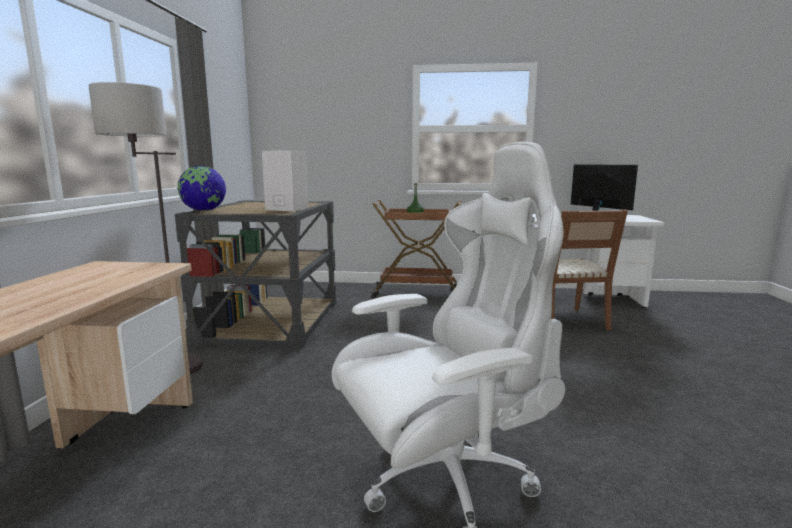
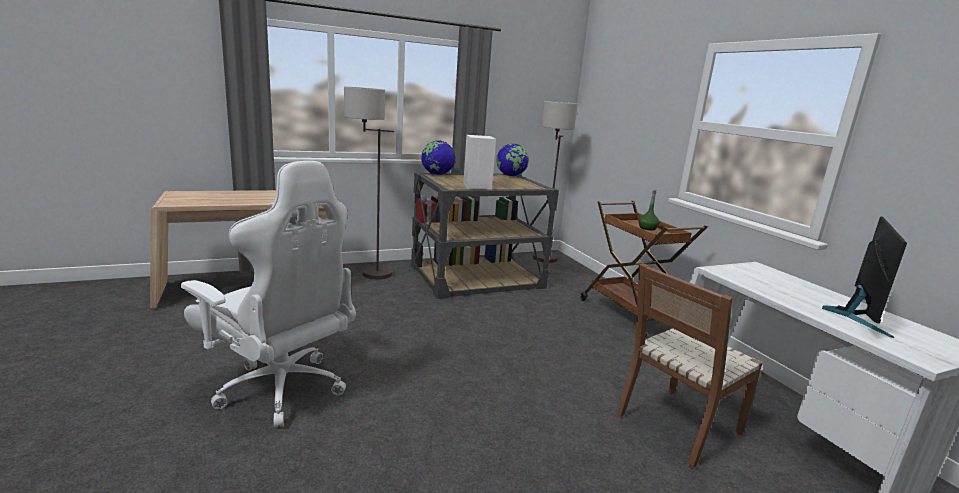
camera: 60 degrees right, 5 degrees up
none -> globe [496,144,529,176]
none -> grey floor lamp [533,101,578,263]

